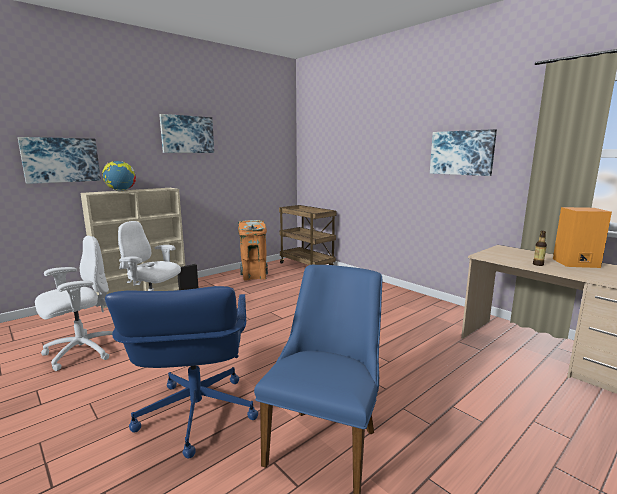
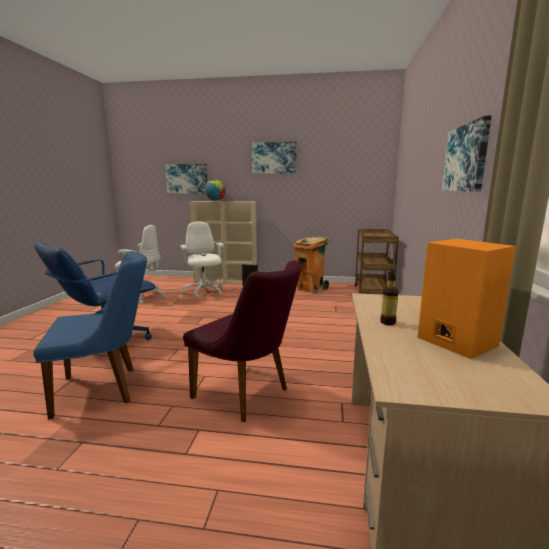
camera: 50 degrees right, 0 degrees up
none -> purple chair [183,261,301,422]

